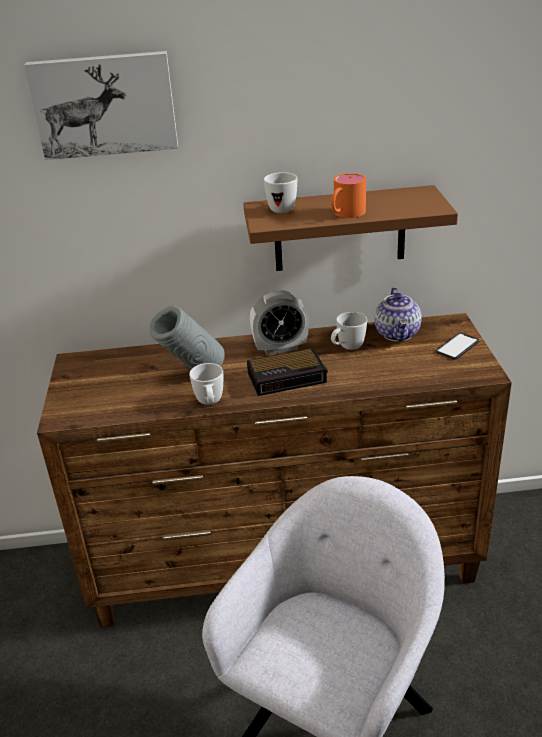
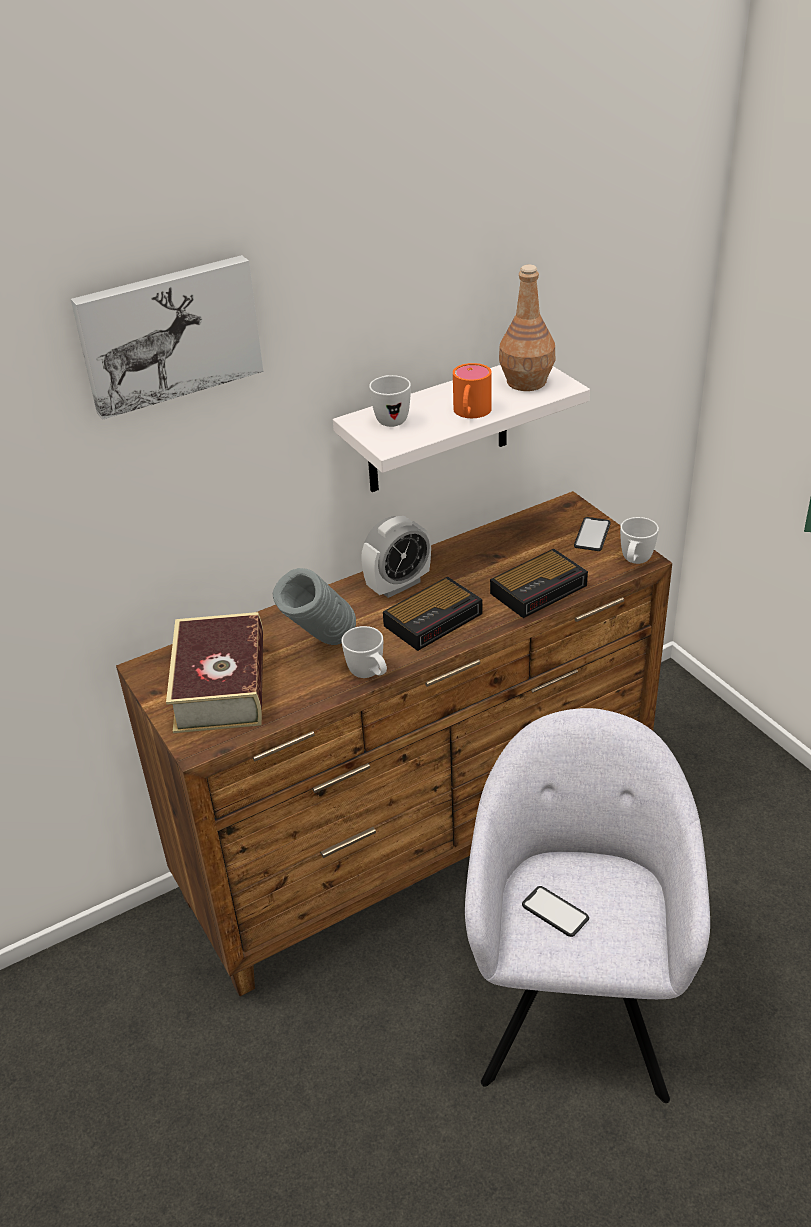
camera: 25 degrees left, 5 degrees up
brown shelf [243,185,458,271] -> white shelf [333,365,590,492]
white mug [331,312,367,350] -> white mug moved to [620,517,659,564]
teapot [375,287,422,341] -> none
none -> book [166,612,263,733]
none -> alarm clock [490,549,588,618]
none -> brown bottle [499,265,555,391]
none -> phone [522,886,589,937]

